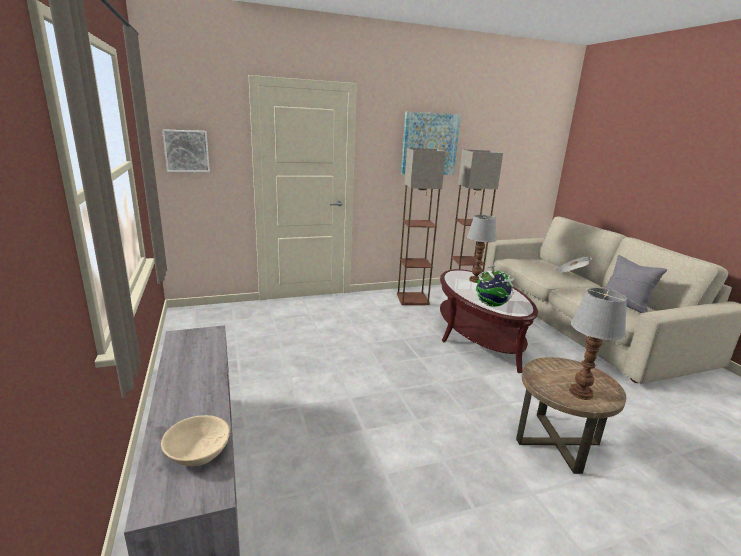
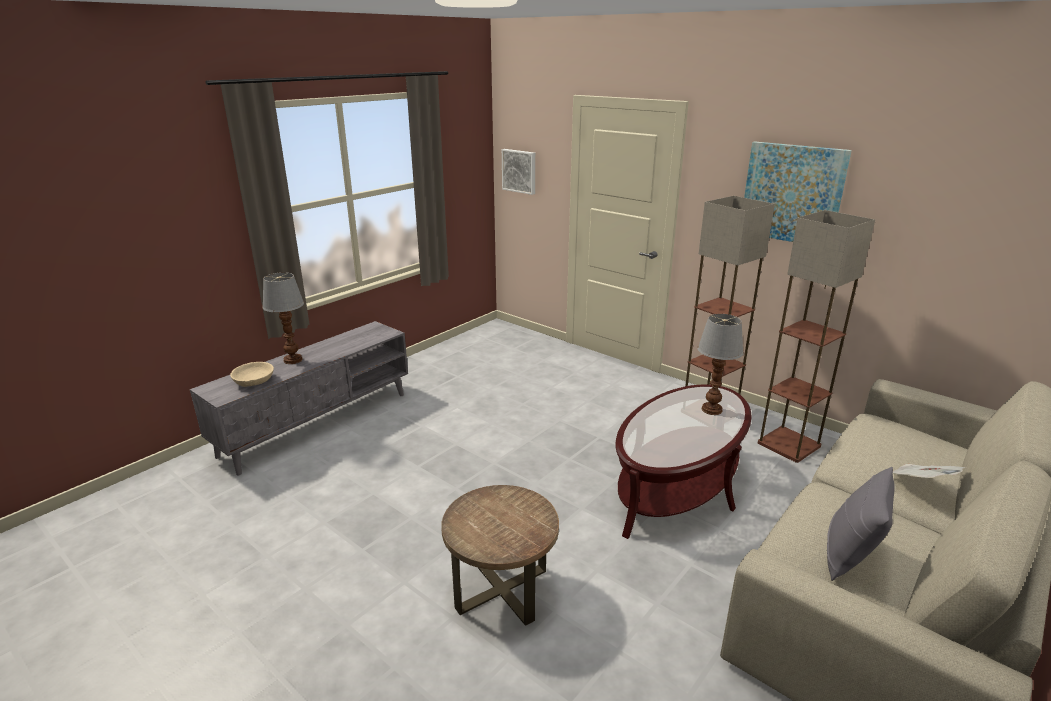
camera: 60 degrees right, 5 degrees up
globe [475,266,515,307] -> none
table lamp [569,288,627,400] -> table lamp moved to [262,272,304,364]

